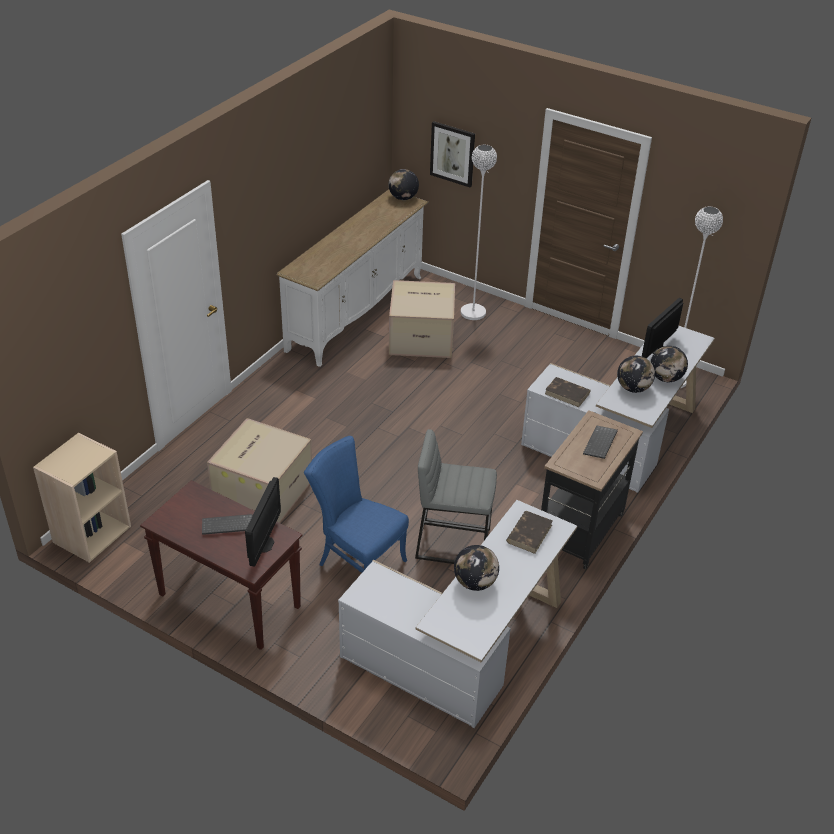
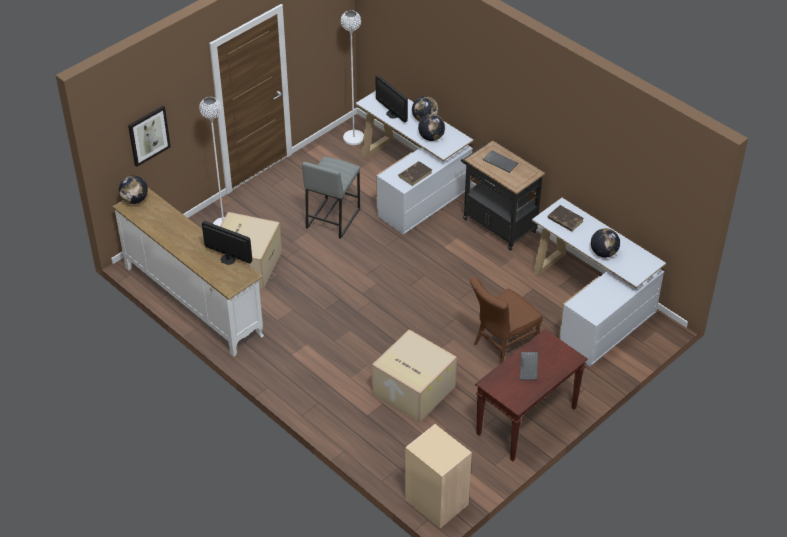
camera: 75 degrees left, 5 degrees up
monitor [245,477,281,567] -> monitor moved to [202,221,252,265]
blue chair [304,436,409,573] -> brown chair [469,277,543,364]
grey stool [415,429,497,564] -> grey stool moved to [302,157,360,239]

